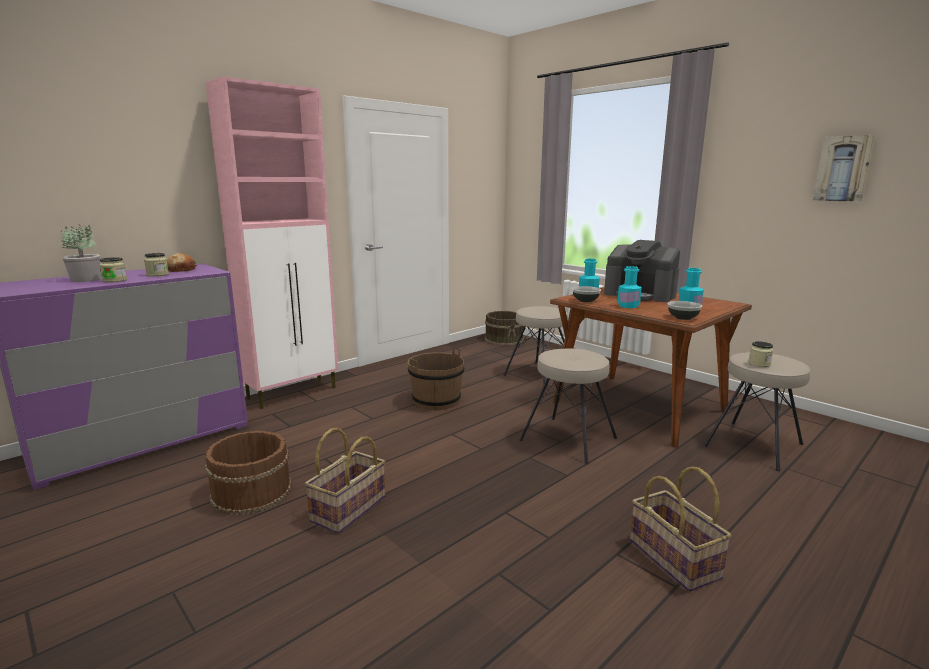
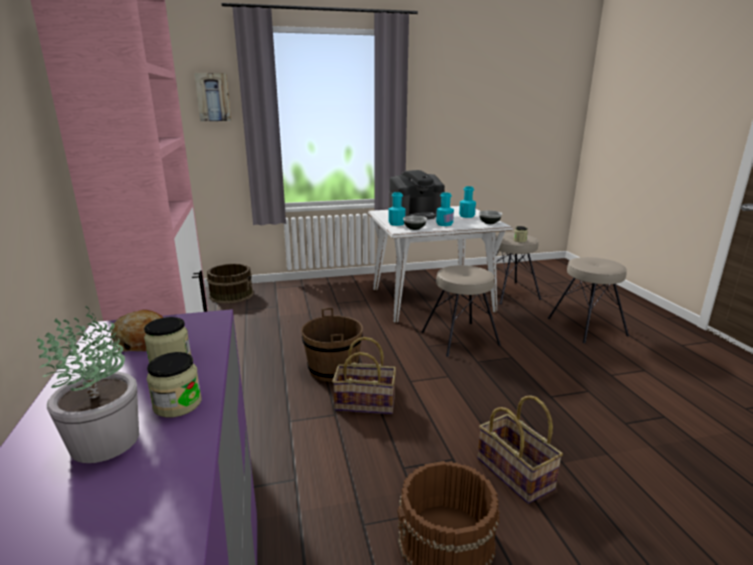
camera: 60 degrees left, 5 degrees up
beige stool [503,306,568,386] -> beige stool moved to [548,257,629,343]
brown dining table [550,287,752,447] -> white dining table [368,206,512,323]
basket [630,466,732,592] -> basket moved to [332,337,396,414]
picture [813,135,875,202] -> picture moved to [194,73,231,122]

